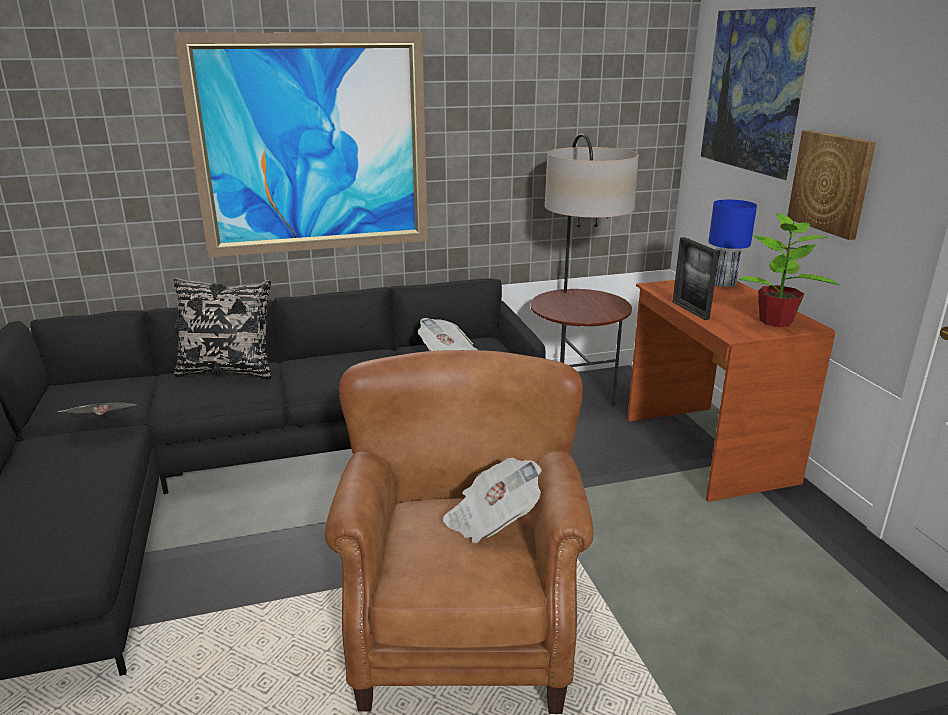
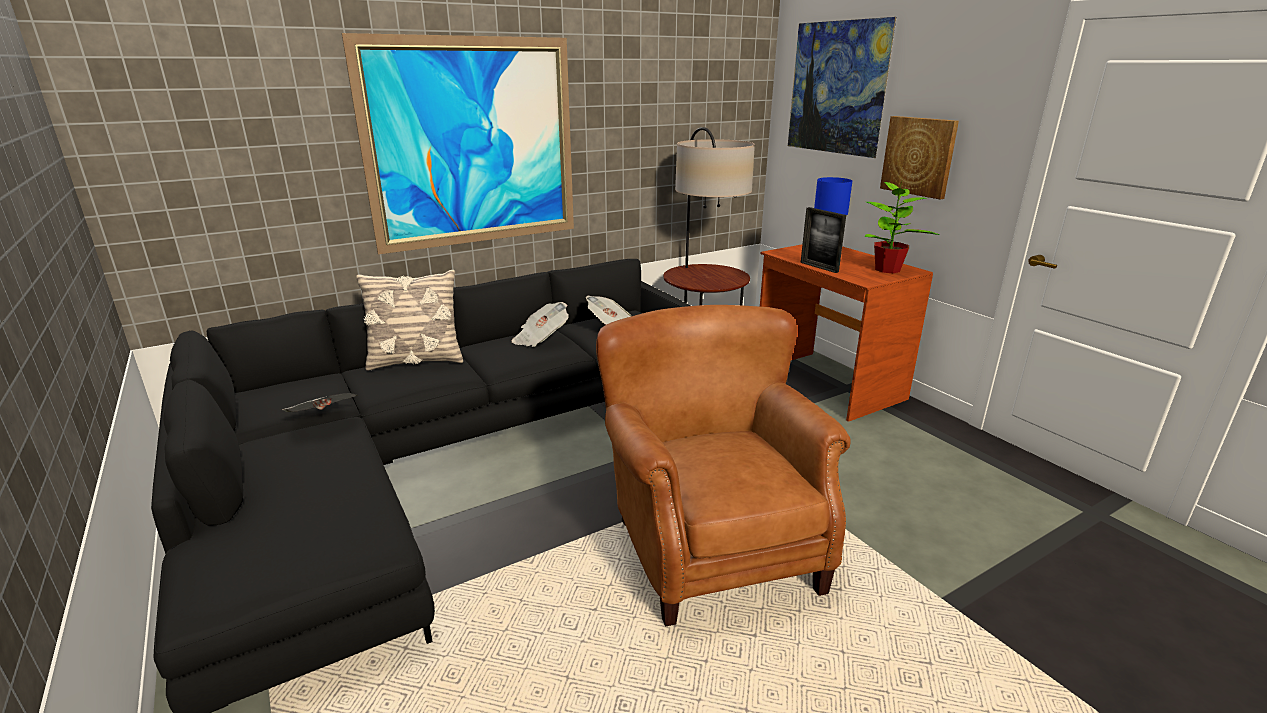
camera: 15 degrees left, 0 degrees up
black pillow [173,278,271,380] -> beige pillow [356,270,463,371]
newspaper [443,457,542,543] -> newspaper moved to [512,302,569,347]

